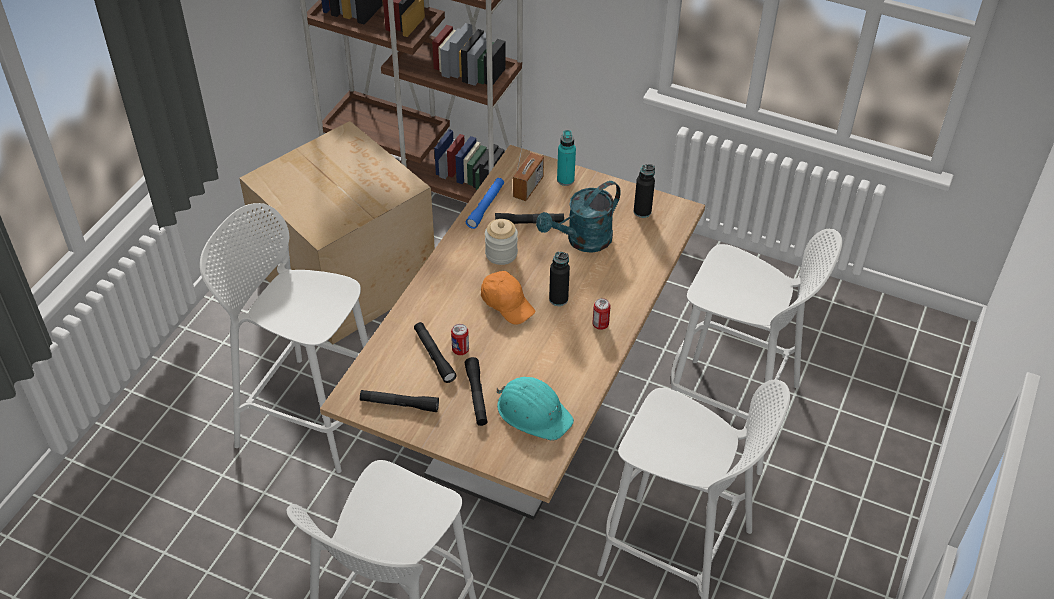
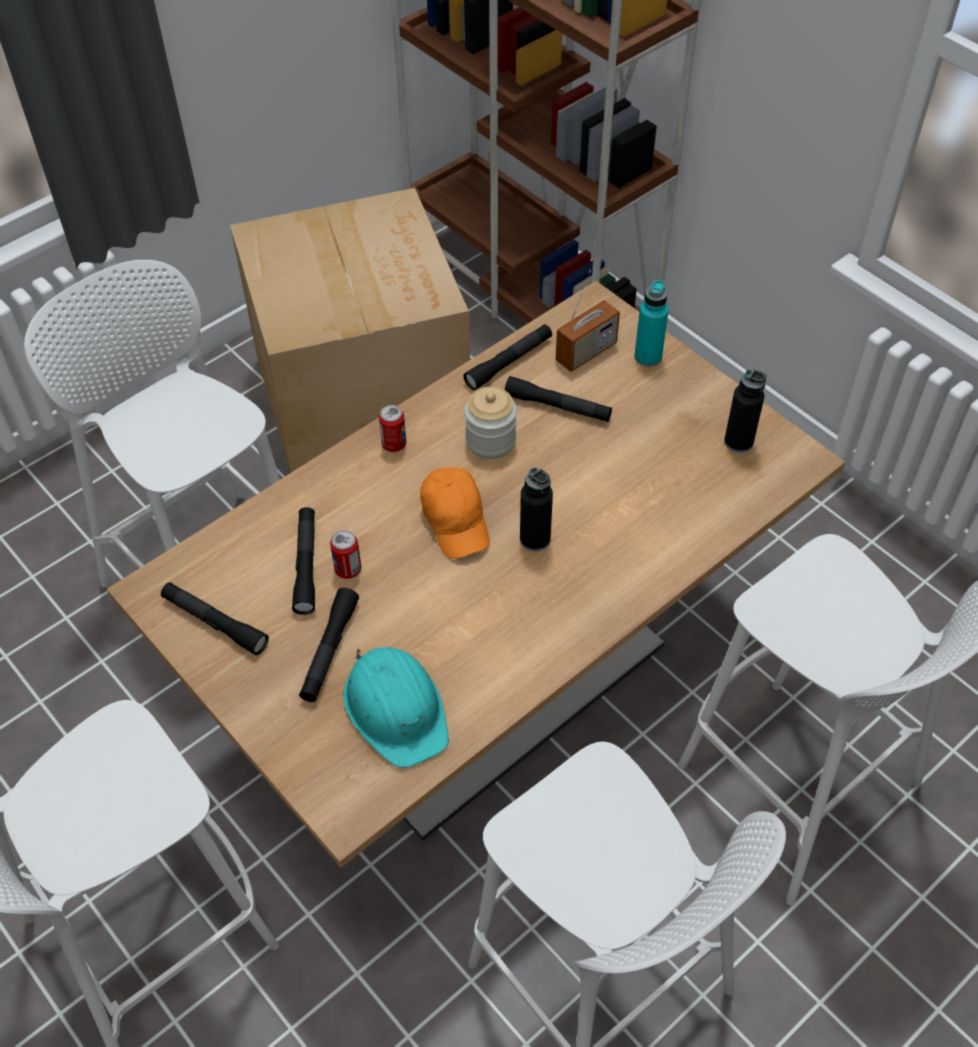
camera: 25 degrees right, 5 degrees up
blue flashlight [466,178,504,229] -> black flashlight [464,324,552,390]
turquoise watering can [536,181,621,253] -> none
can [592,298,611,330] -> can moved to [379,405,406,452]

